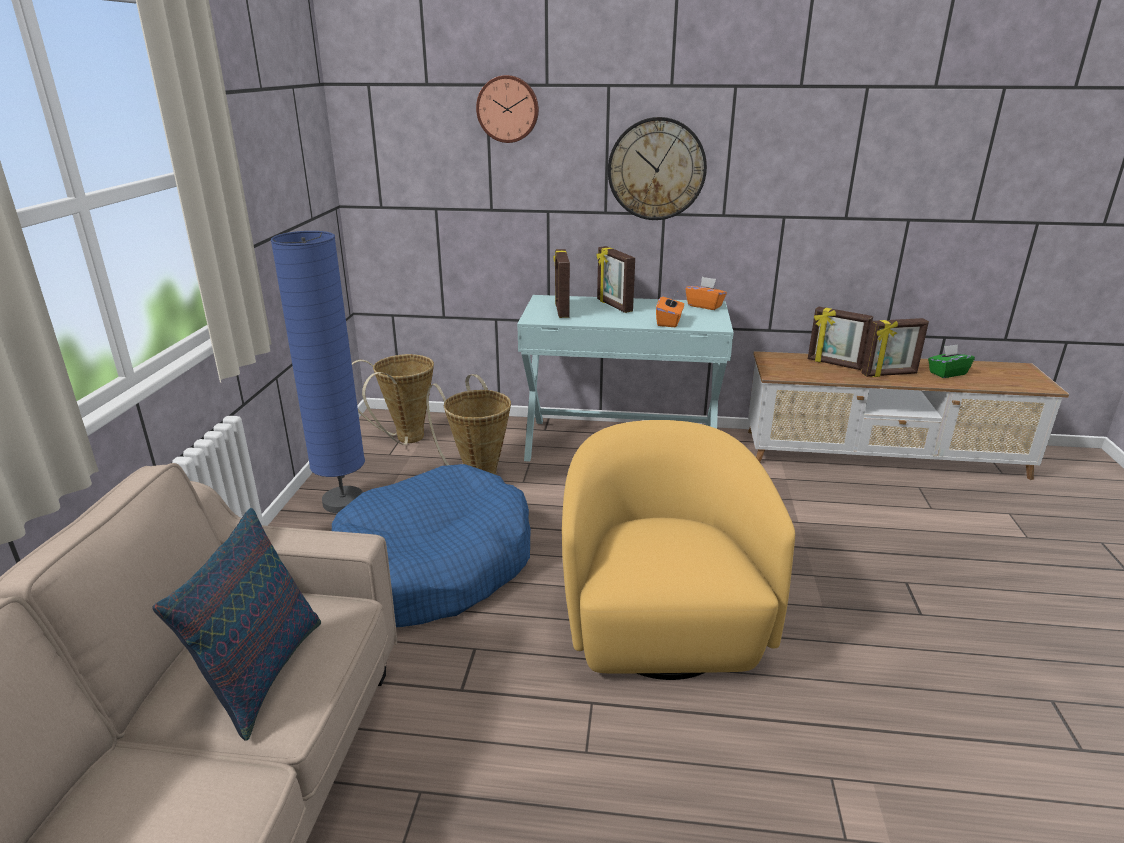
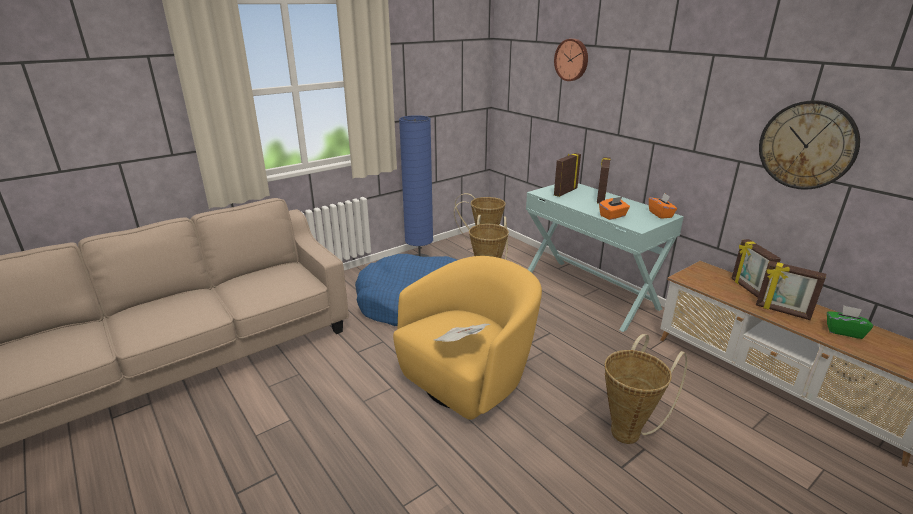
camera: 45 degrees right, 0 degrees up
blue pillow [152,508,321,741] -> none
wall clock [608,117,707,220] -> wall clock moved to [759,100,860,190]
none -> newspaper [434,324,490,342]
none -> basket [605,334,687,444]

